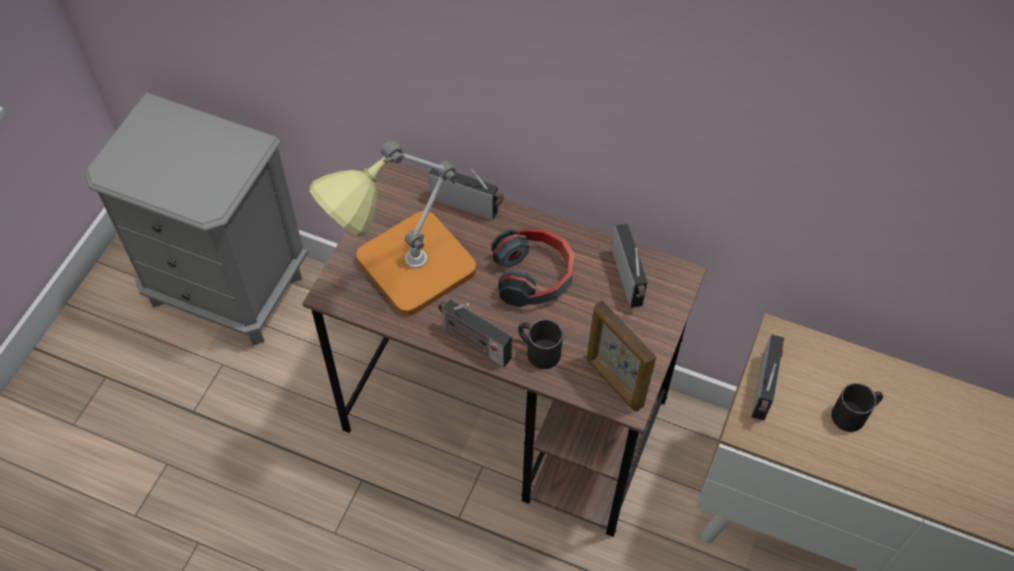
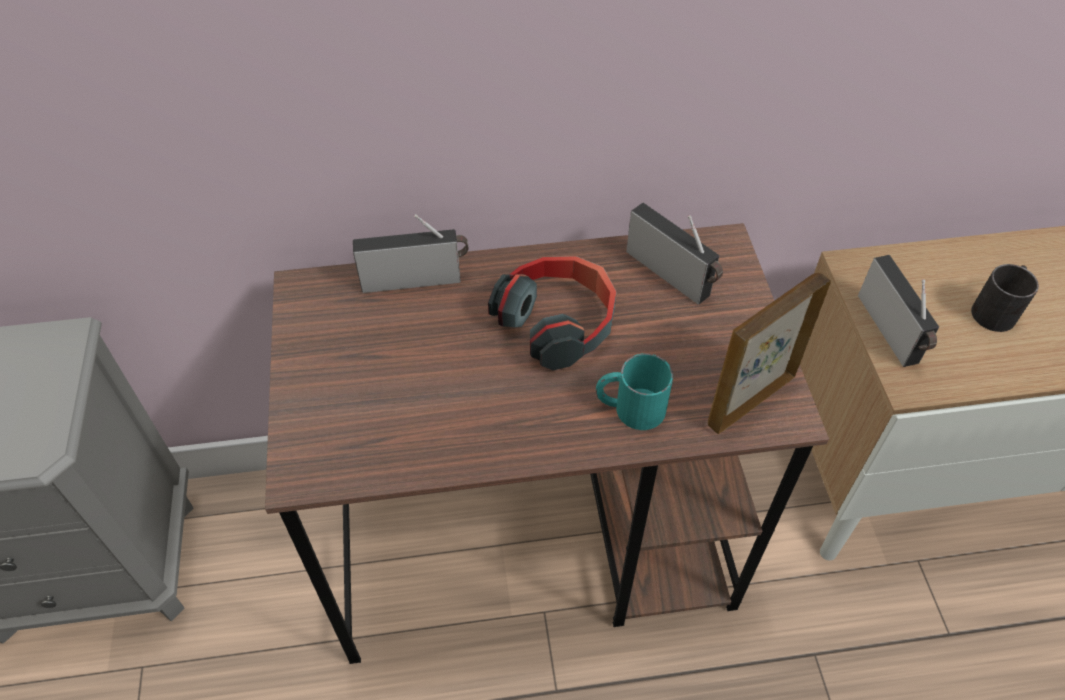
camera: 30 degrees left, 5 degrees down
table lamp [309,141,476,316] -> none
radio [438,299,512,367] -> none
black mug [518,319,563,369] -> turquoise mug [596,353,673,430]
picture frame [586,300,656,412] -> picture frame turned 120 degrees clockwise [708,272,831,434]

